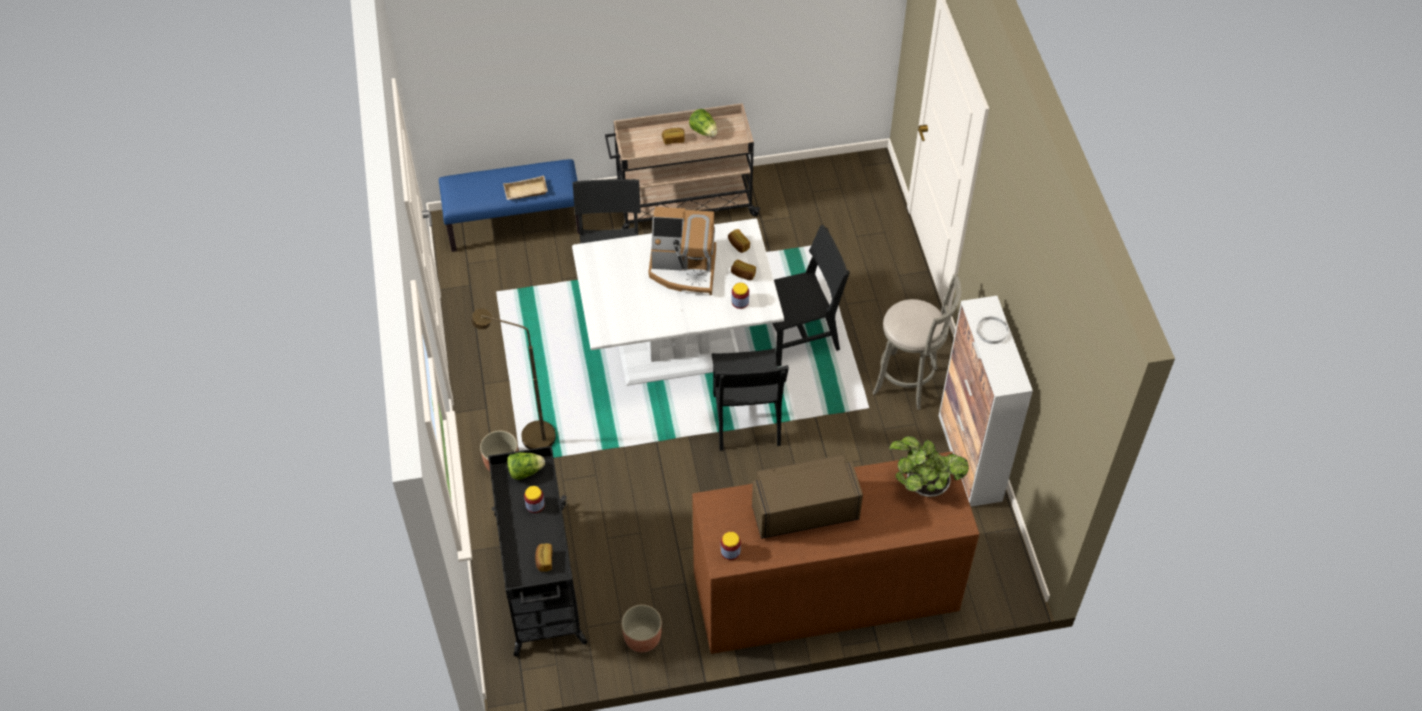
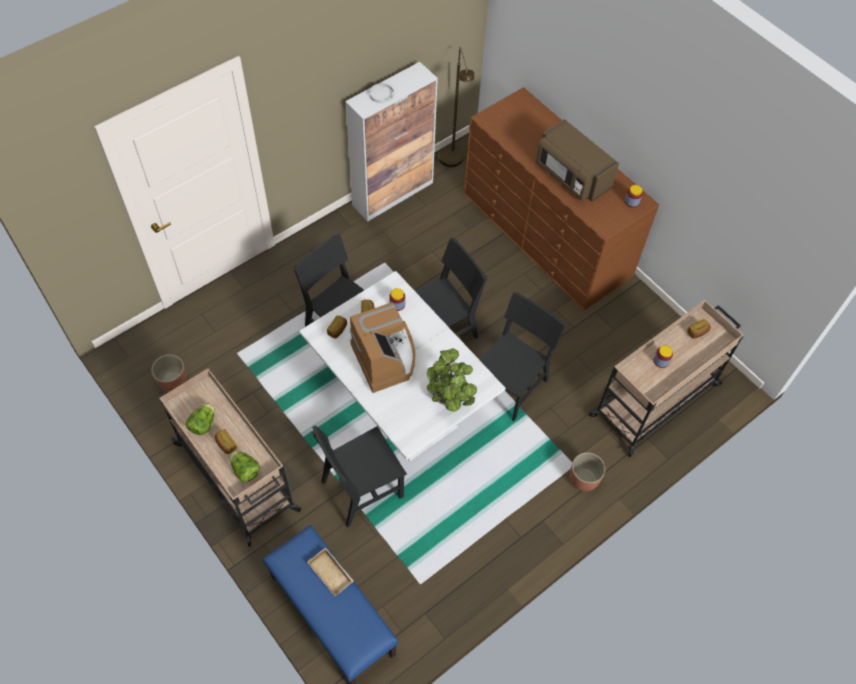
camera: 120 degrees left, 5 degrees up
brown floor lamp [471,309,556,449] -> brown floor lamp moved to [439,47,474,167]
black cart [488,446,588,657] -> beige cart [588,300,744,457]
lettuce [507,452,545,480] -> lettuce moved to [230,451,260,482]
planter [621,605,662,652] -> planter moved to [151,355,187,392]
grey stool [873,273,962,410] -> none
potted plant [889,436,969,497] -> potted plant moved to [427,349,477,412]
none -> black chair [479,292,566,421]

